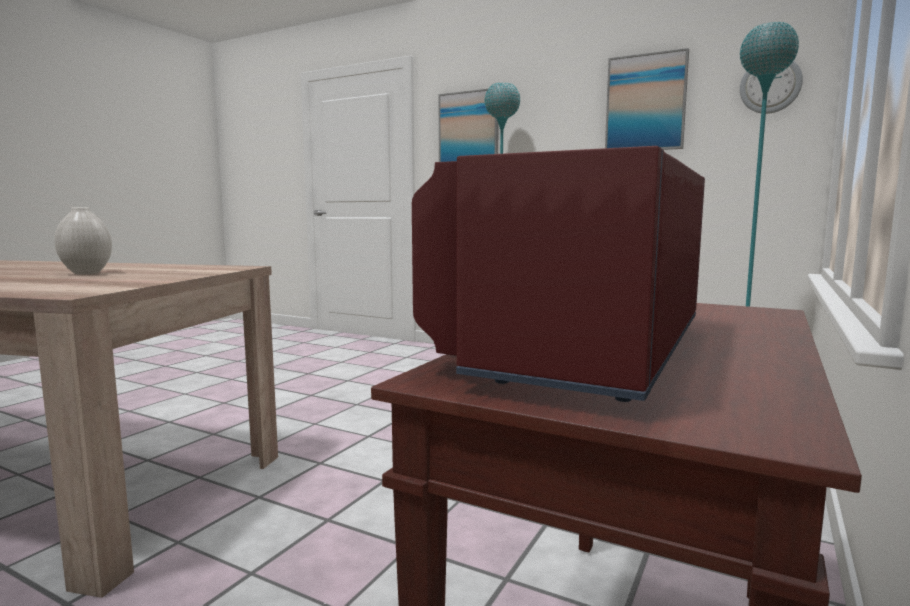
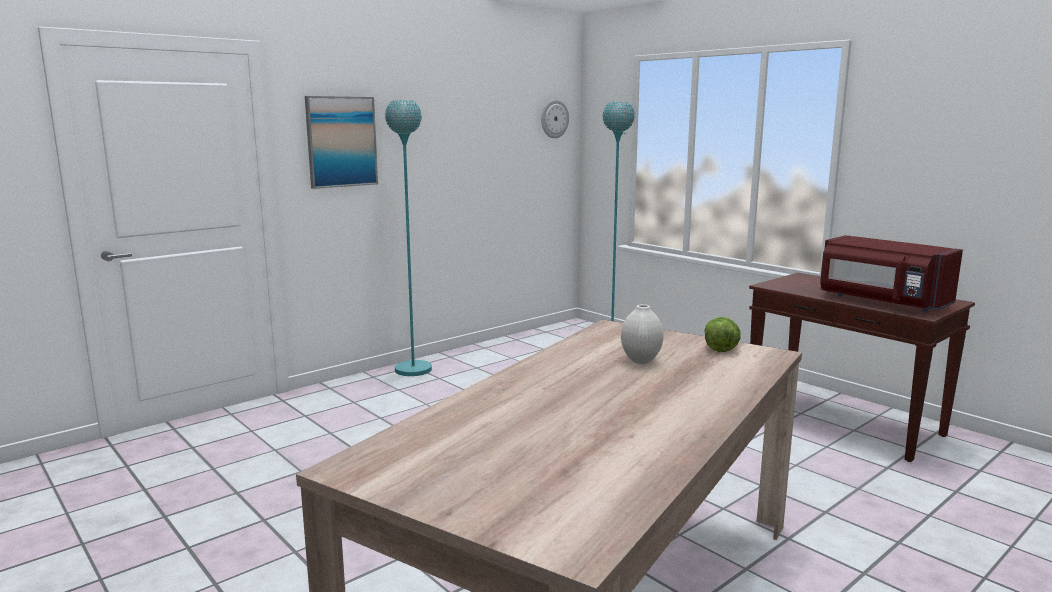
camera: 70 degrees left, 5 degrees up
picture [605,48,689,150] -> none
none -> lettuce [705,317,741,352]

